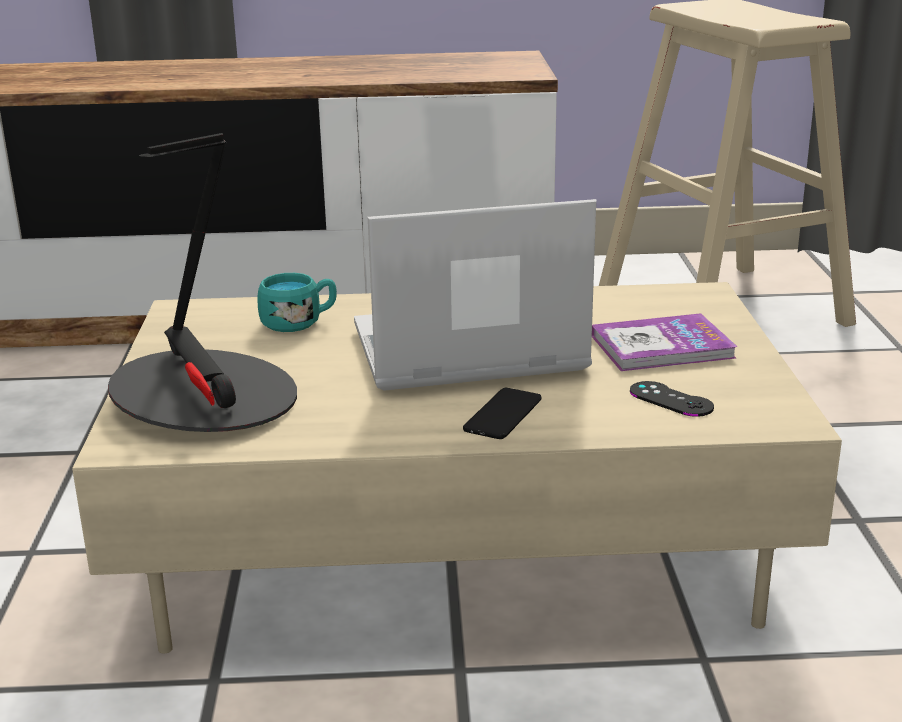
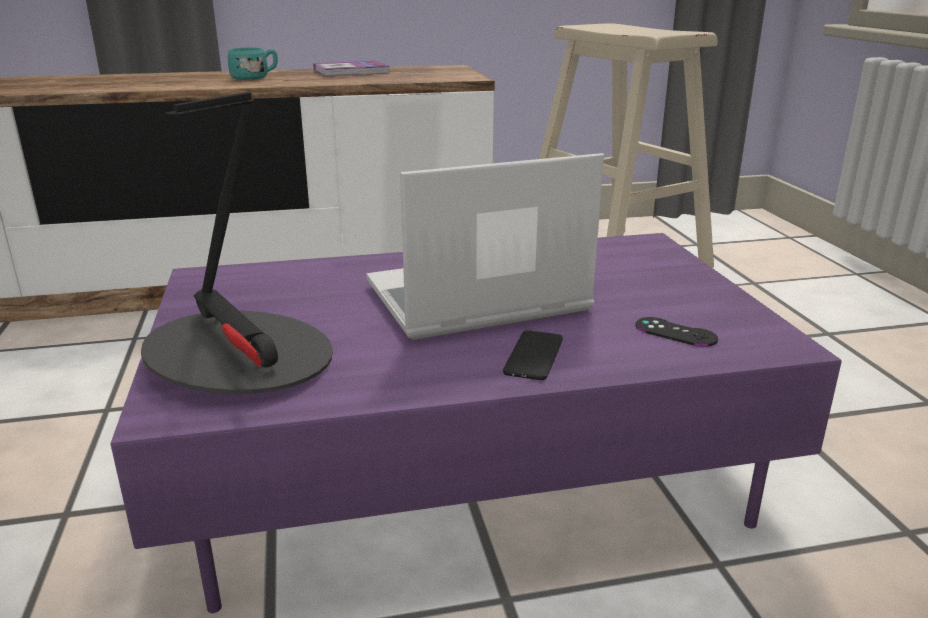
camera: 10 degrees left, 0 degrees up
beige coffee table [72,282,842,654] -> purple coffee table [111,233,842,613]
turquoise mug [257,273,337,332] -> turquoise mug moved to [228,47,278,80]
book [592,313,738,371] -> book moved to [313,61,389,77]

